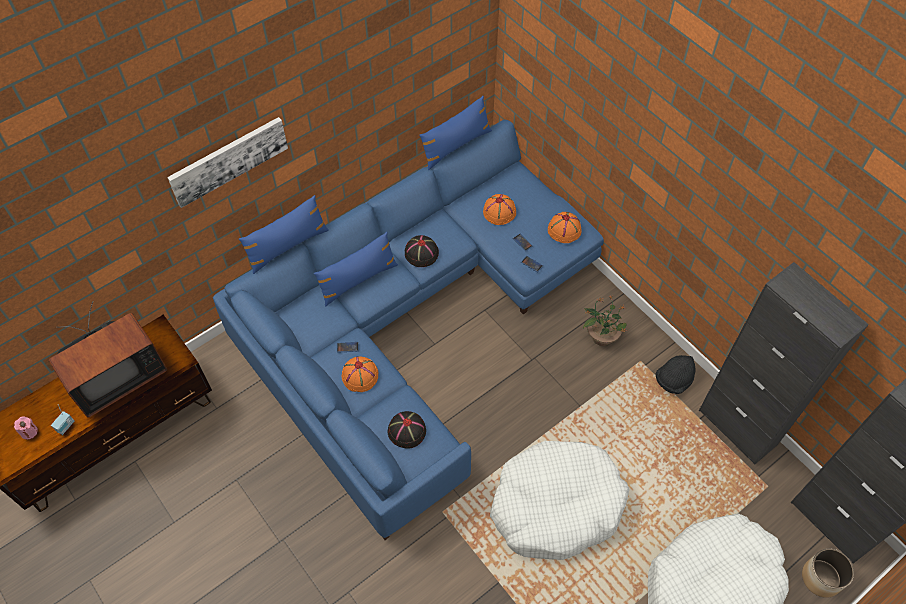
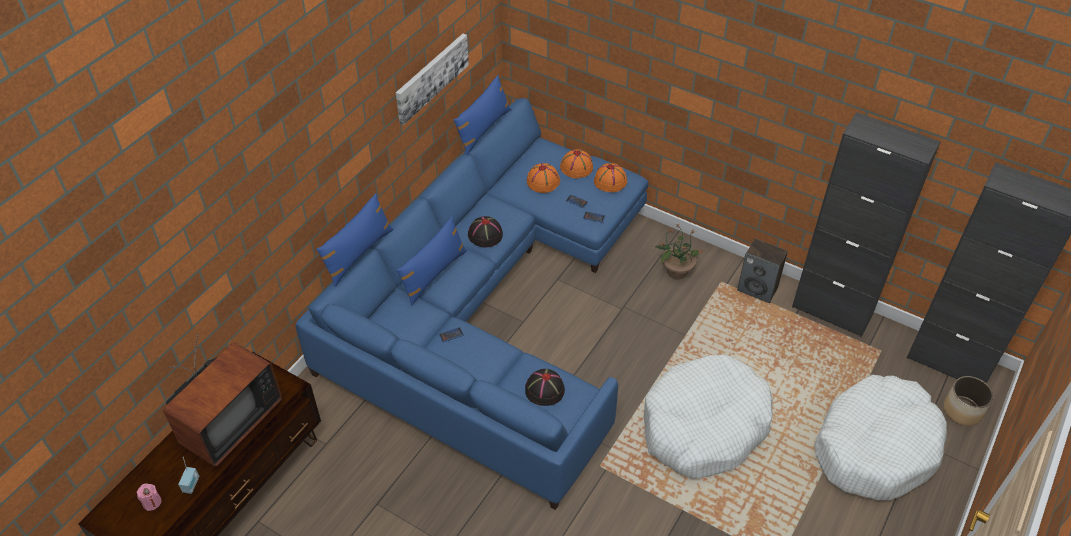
camera: 20 degrees left, 10 degrees down
picture [167,117,288,208] -> picture moved to [396,34,469,125]
orange hat [342,357,378,392] -> orange hat moved to [560,149,593,178]
black hat [656,355,696,394] -> speaker [737,238,788,303]

